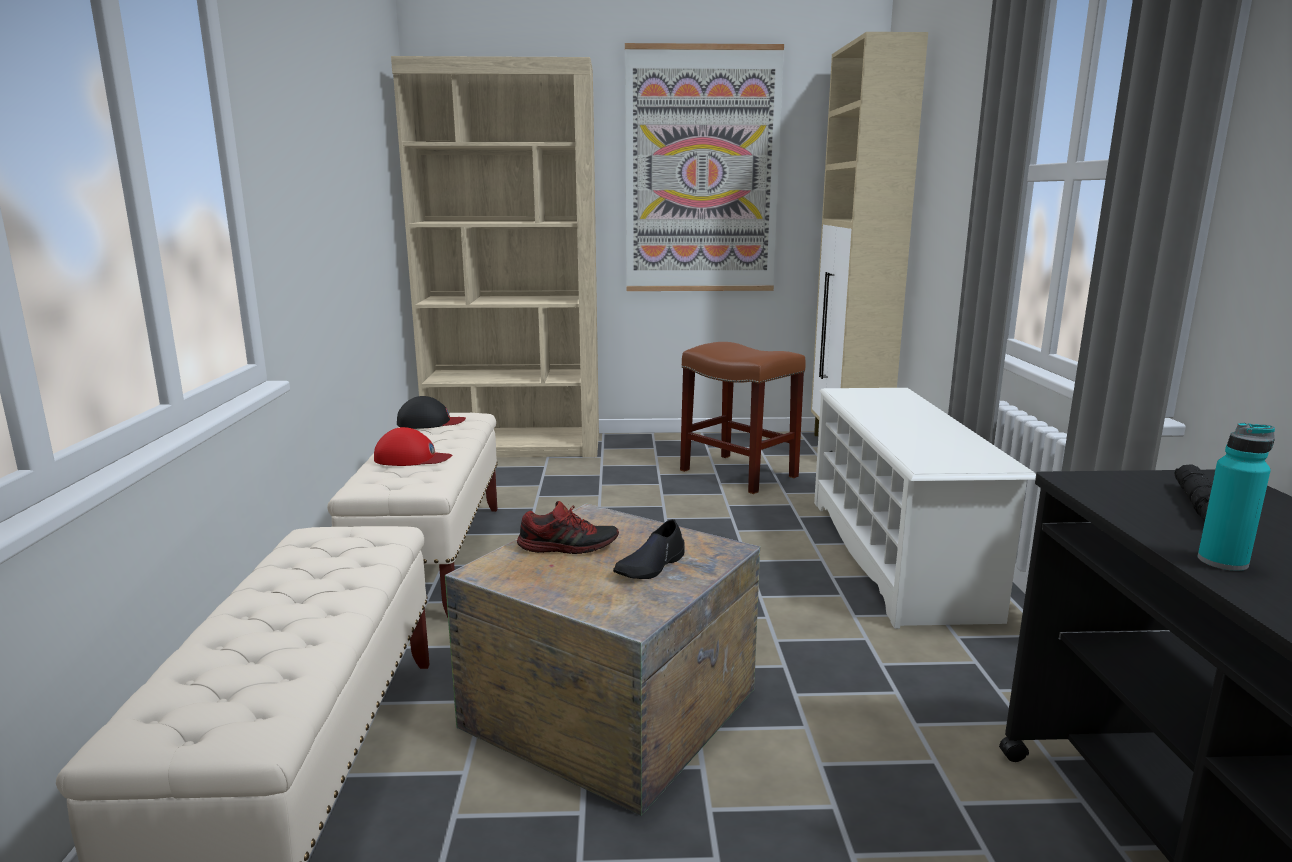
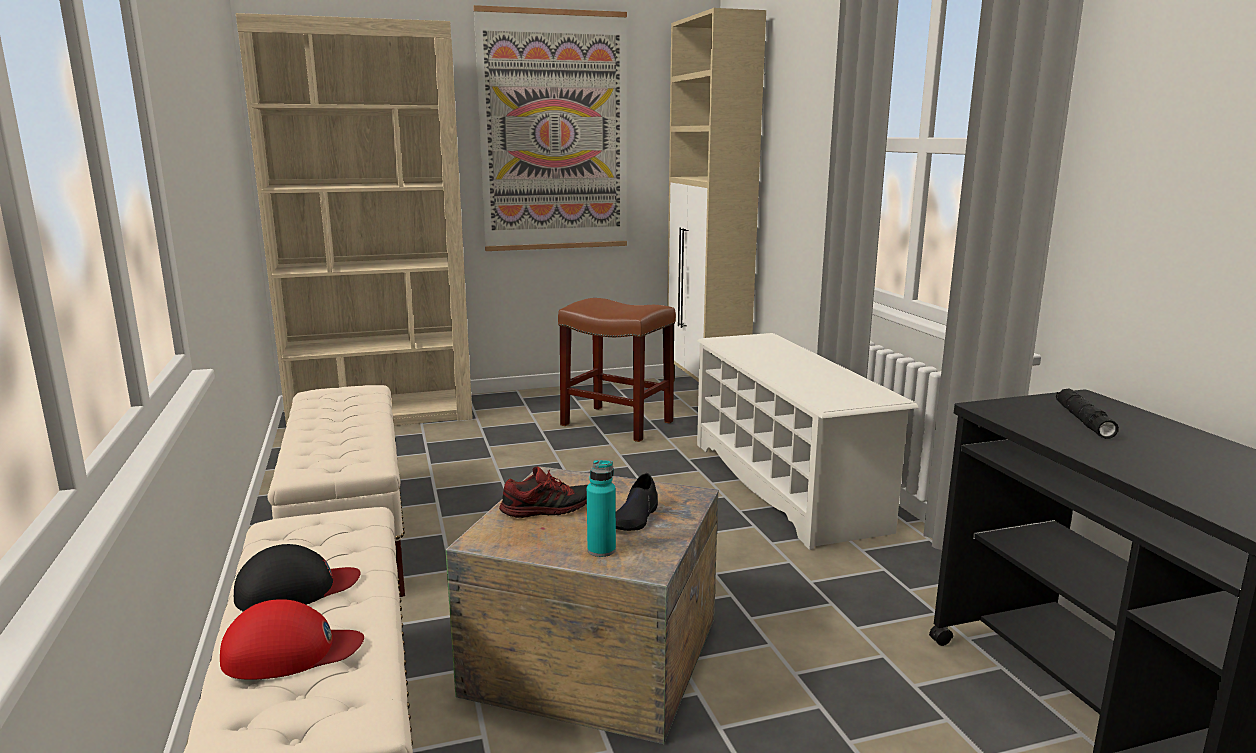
camera: 15 degrees left, 0 degrees up
red cap [374,427,452,466] -> red cap moved to [220,599,364,680]
black cap [397,396,466,429] -> black cap moved to [234,544,361,612]
turquoise bottle [1198,423,1275,571] -> turquoise bottle moved to [587,460,616,557]

